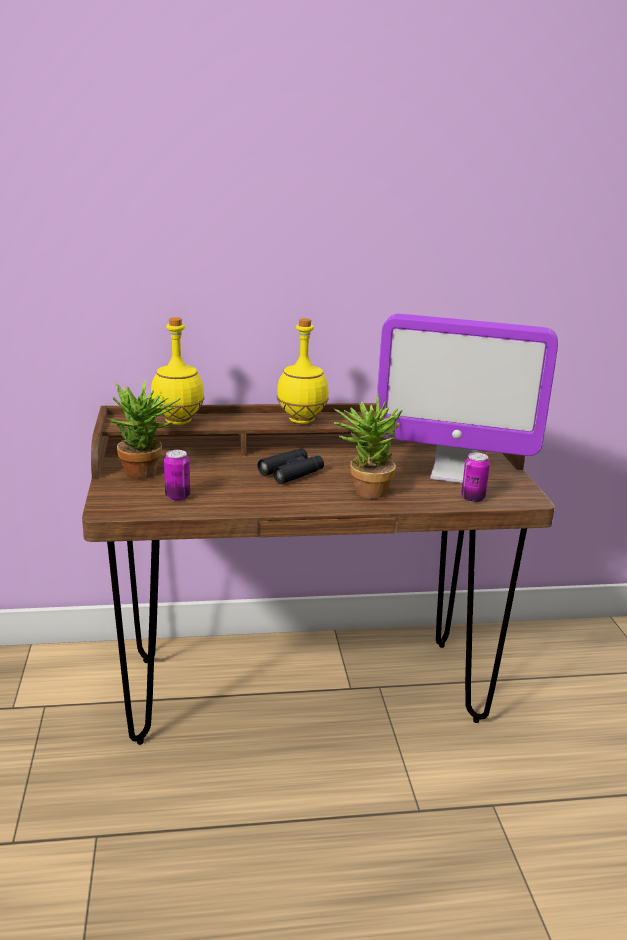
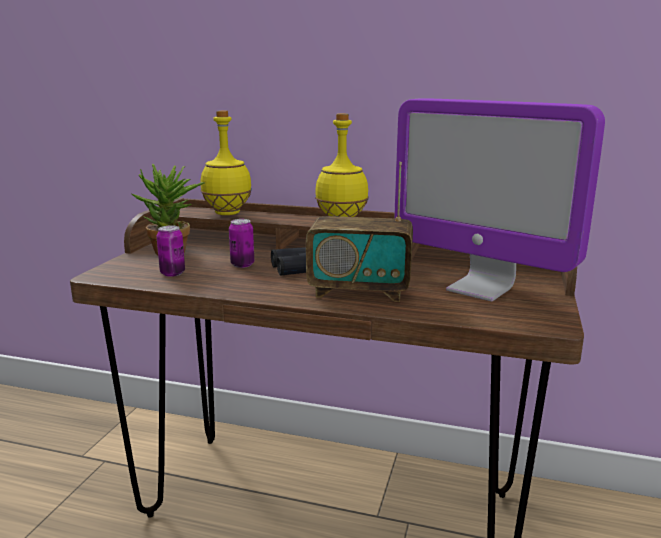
camera: 25 degrees right, 5 degrees down
potted plant [334,392,403,499] -> radio [306,162,413,302]
can [461,453,490,502] -> can moved to [229,219,254,268]

